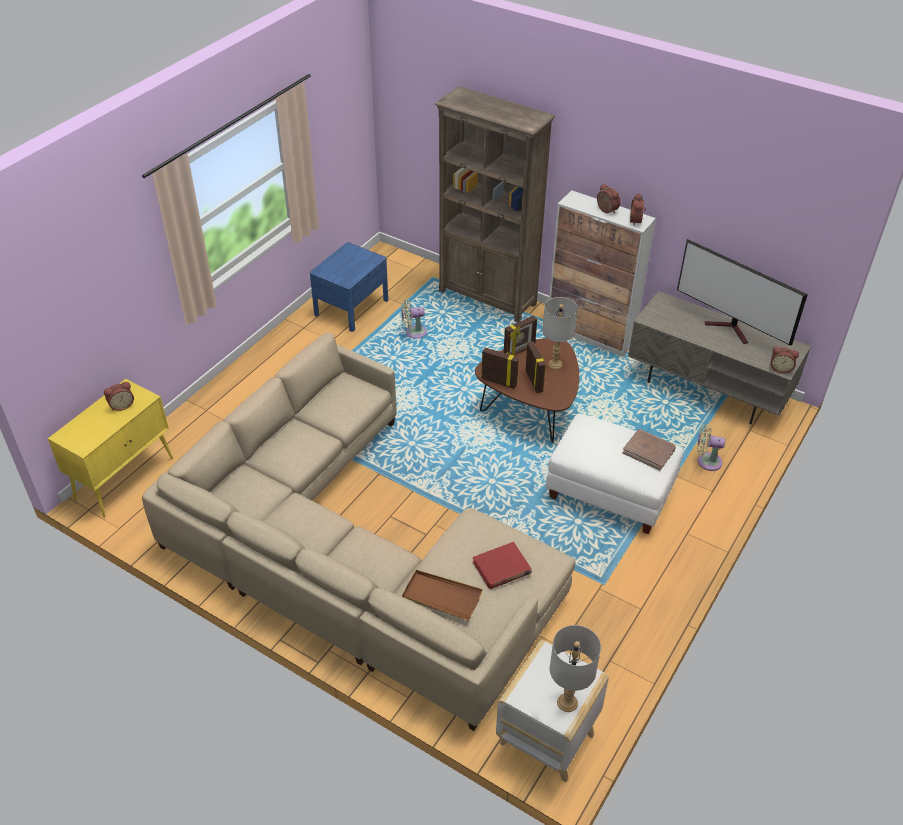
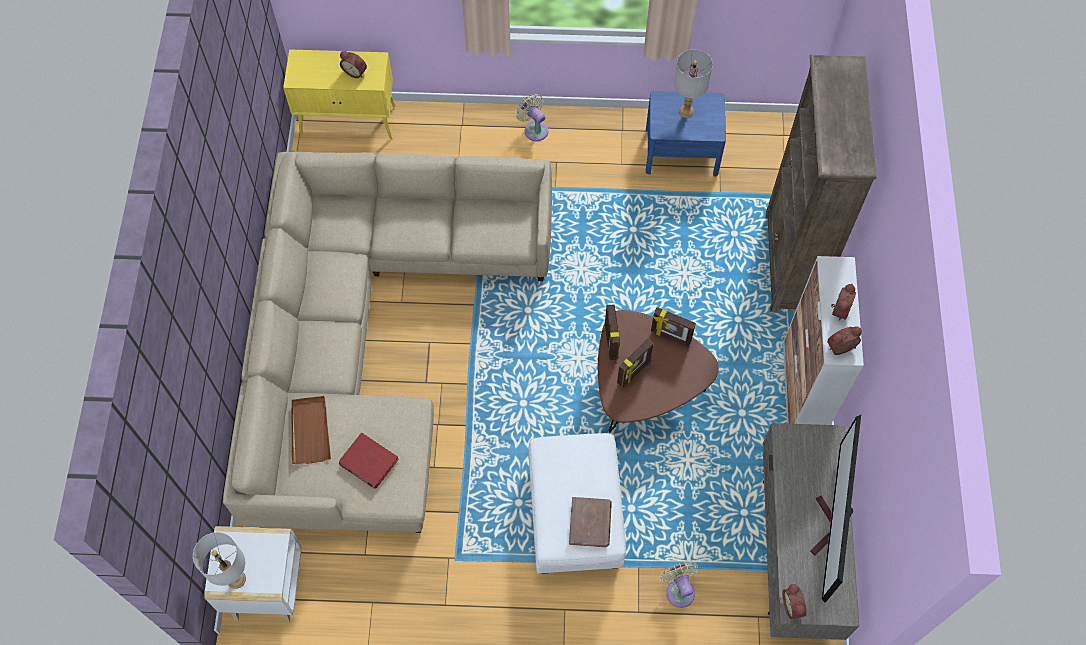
camera: 60 degrees right, 20 degrees up
beige fan [401,299,427,339] -> beige fan moved to [516,94,549,141]
grey table lamp [542,297,578,369] -> grey table lamp moved to [674,49,713,118]

